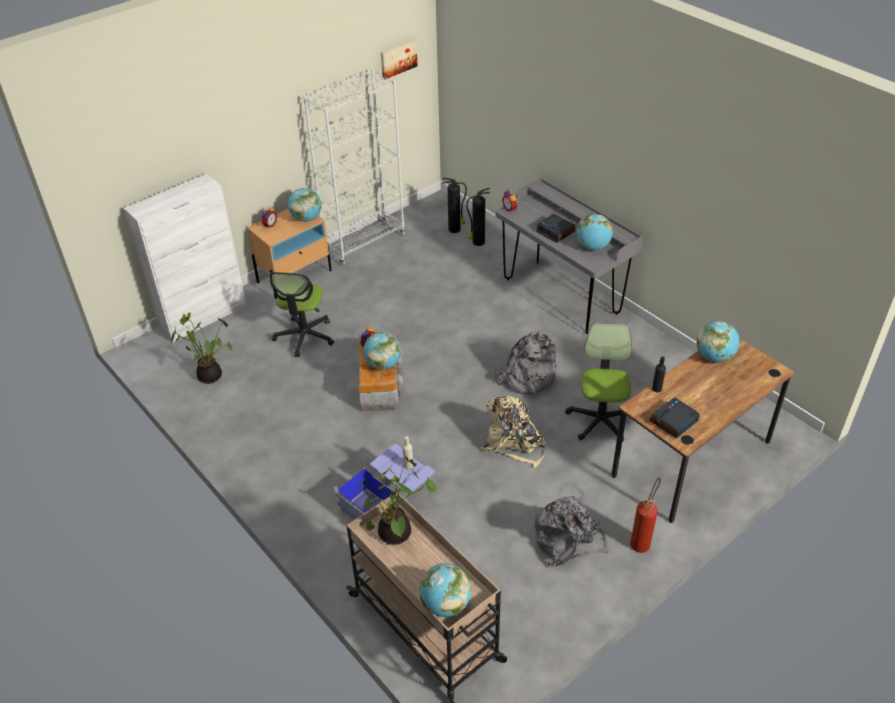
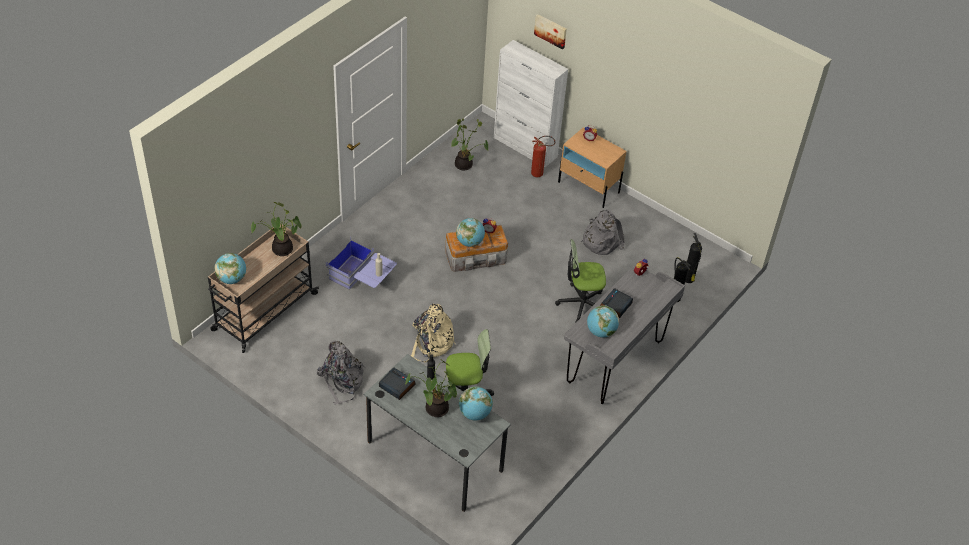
camera: 75 degrees right, 5 degrees up
office chair [270,272,334,357] -> office chair moved to [555,239,606,322]
globe [288,188,322,222] -> none
white bookcase [303,68,405,265] -> none
picture [381,39,418,79] -> picture moved to [534,14,567,49]
grey backpack [493,330,557,394] -> grey backpack moved to [581,209,625,255]
brown desk [611,338,795,523] -> grey desk [364,354,511,512]
fire extinguisher [630,477,661,553] -> fire extinguisher moved to [531,136,555,177]
none -> potted plant [406,359,457,417]

